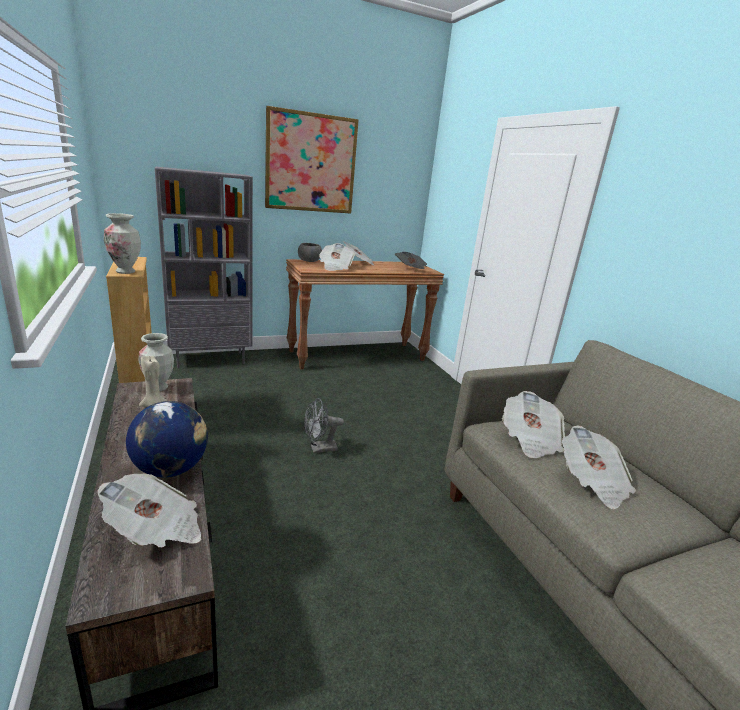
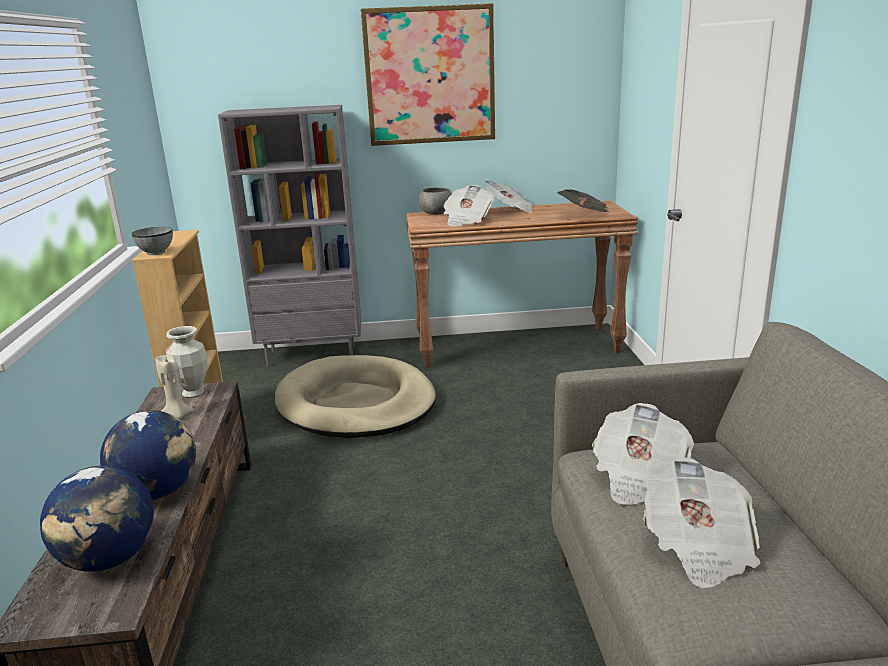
camera: 20 degrees right, 0 degrees up
newspaper [97,473,201,548] -> globe [40,466,154,572]
vase [104,213,141,274] -> grey bowl [131,227,173,255]
grey fan [304,398,344,453] -> none
none -> beige dog bed [275,355,436,438]

